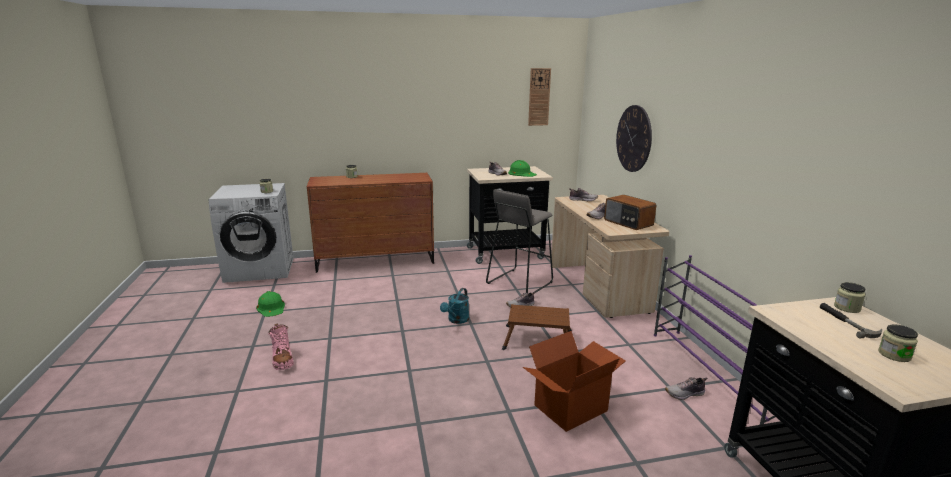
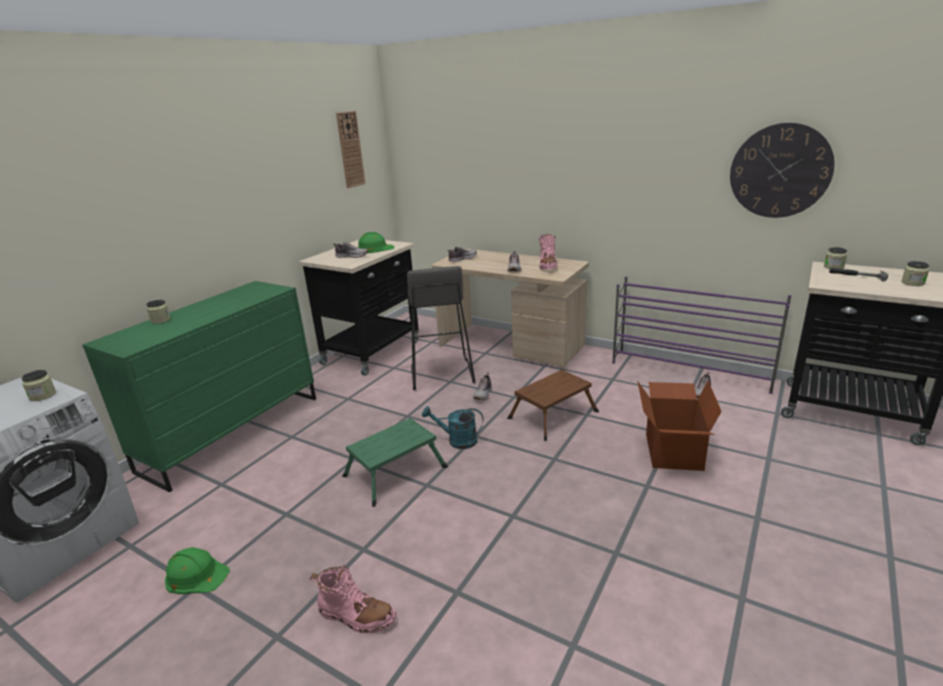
camera: 45 degrees left, 5 degrees up
brown dresser [307,173,434,273] -> green dresser [82,281,316,492]
turquoise watering can [440,288,469,324] -> turquoise watering can turned 120 degrees clockwise [422,406,484,449]
radio [604,195,657,230] -> pink boot [539,234,558,270]
wall clock [616,105,652,172] -> wall clock moved to [730,123,835,218]
none -> green step ladder [342,418,448,507]

